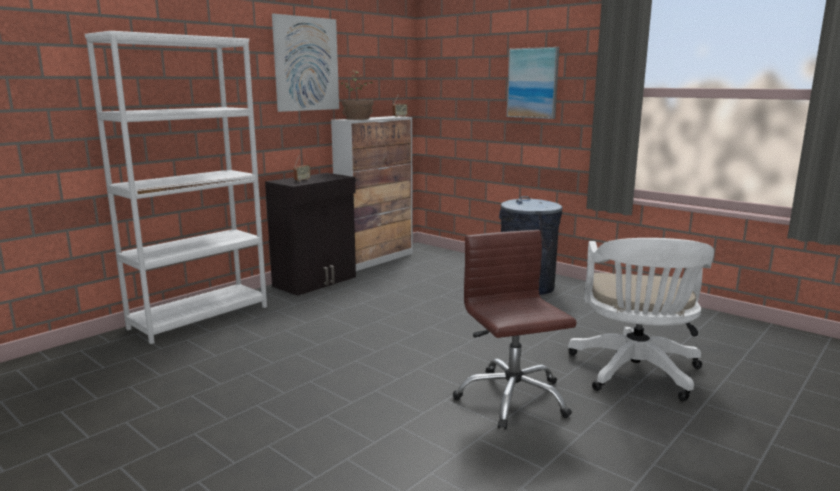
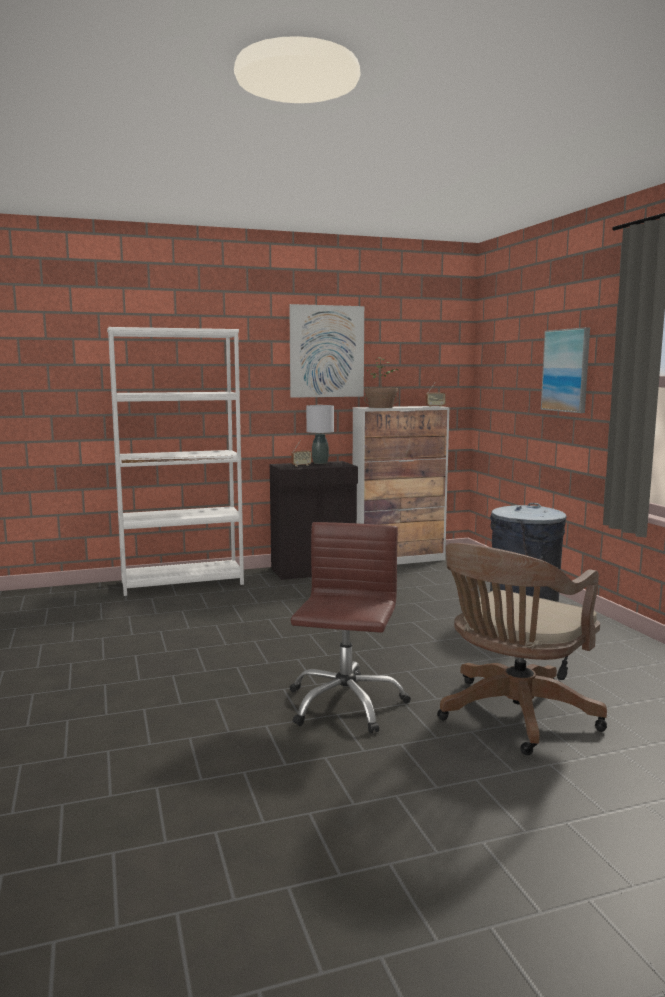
camera: 30 degrees right, 5 degrees down
white office chair [568,238,714,401] -> brown office chair [437,543,607,755]
none -> grey table lamp [306,405,334,464]

